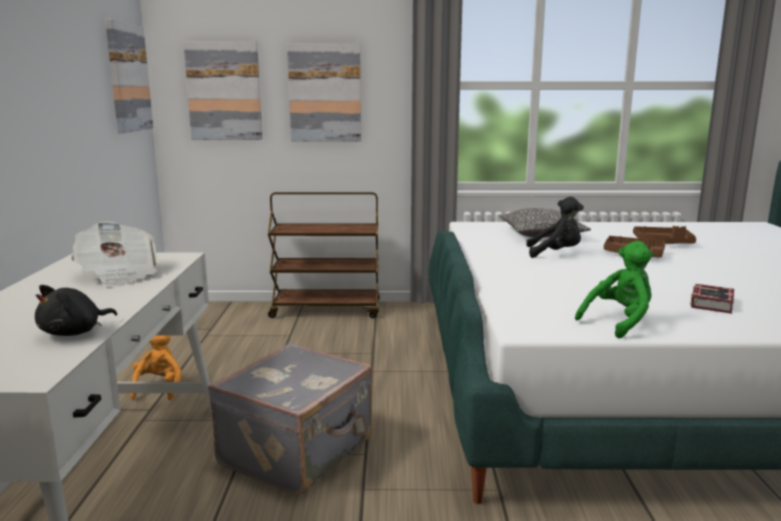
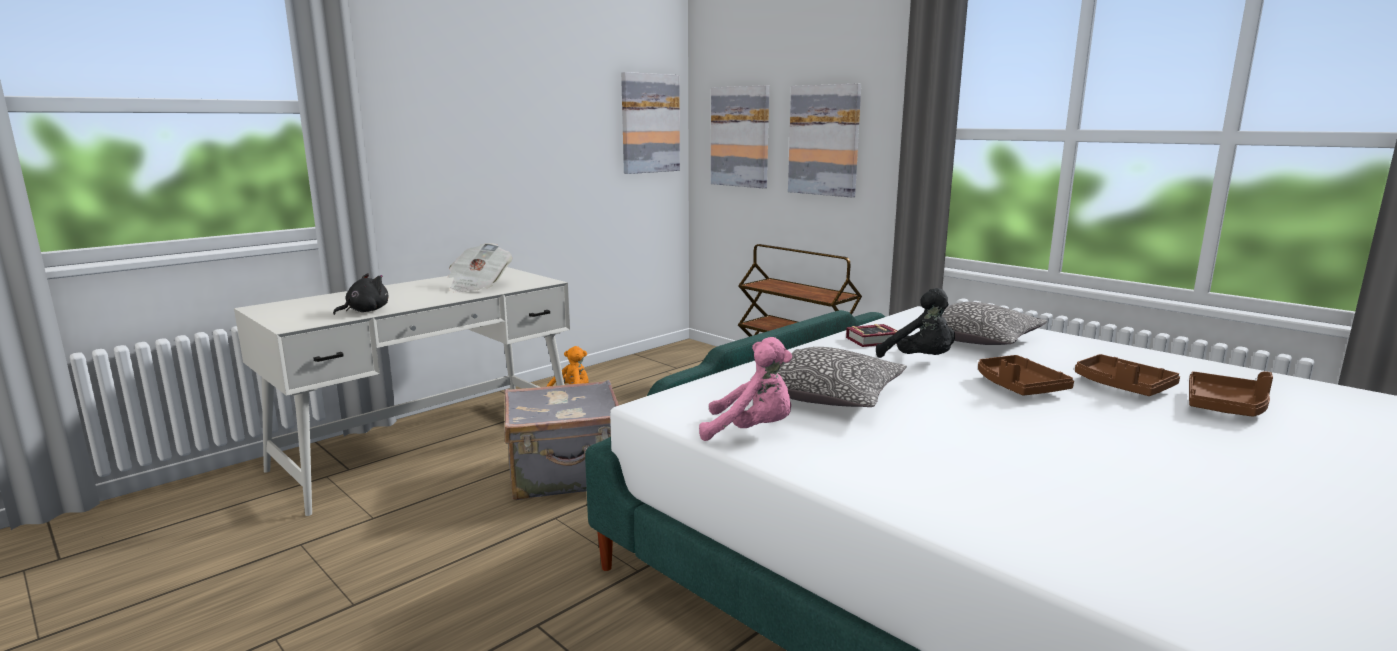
camera: 45 degrees right, 0 degrees up
black plush toy [35,285,117,336] -> black plush toy turned 135 degrees clockwise [333,273,389,315]
green plush toy [575,241,653,338] -> pink plush toy [699,337,792,441]
book [690,284,734,313] -> book moved to [846,324,897,347]
none -> pillow [777,347,907,407]
none -> brown tray [1189,371,1273,417]

